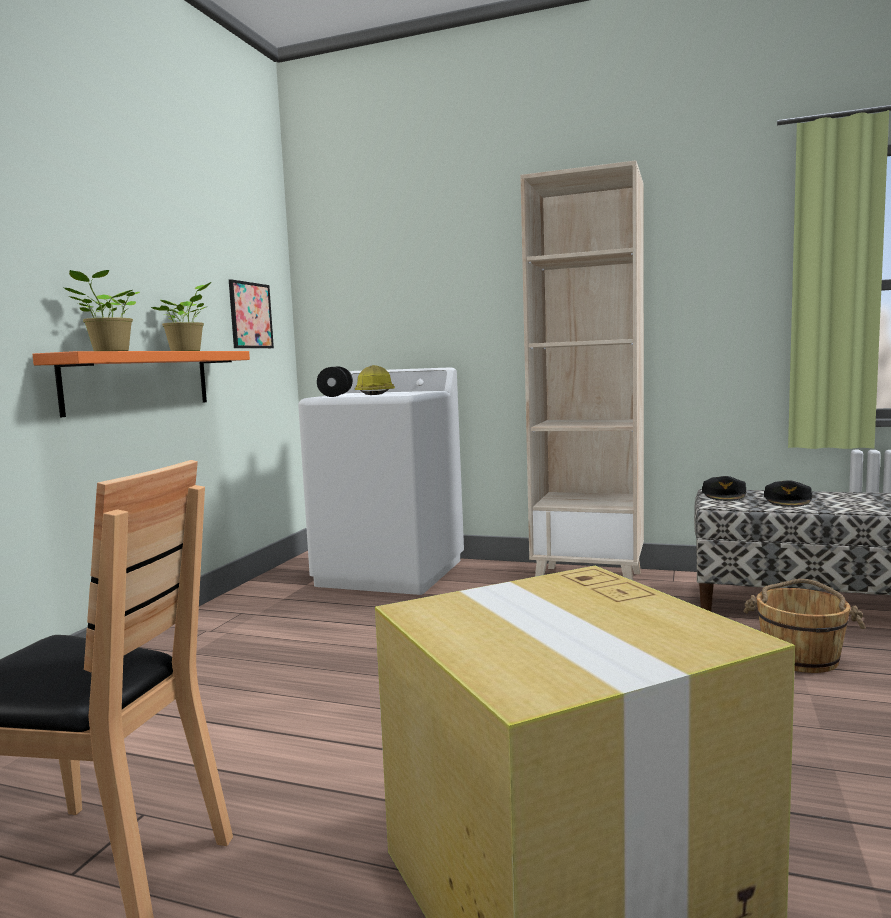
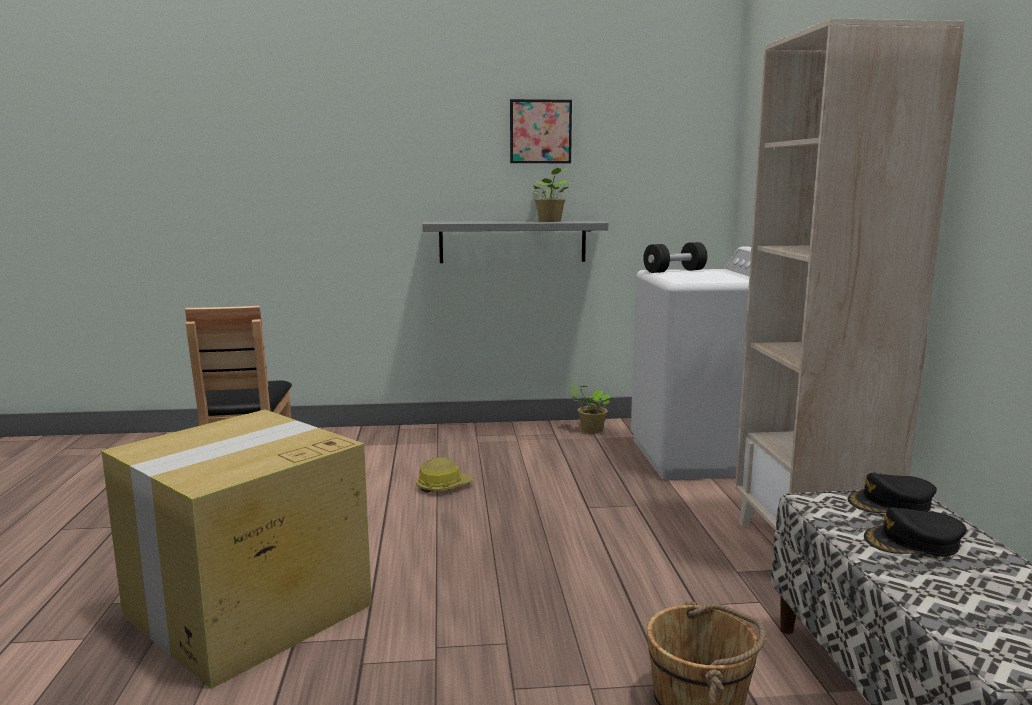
camera: 65 degrees right, 5 degrees up
orange shelf [32,351,250,417] -> grey shelf [422,221,608,263]
potted plant [62,270,140,351] -> potted plant moved to [567,382,610,433]
picture [229,279,274,348] -> picture moved to [510,99,572,163]
hard hat [355,365,395,395] -> hard hat moved to [416,457,473,493]

